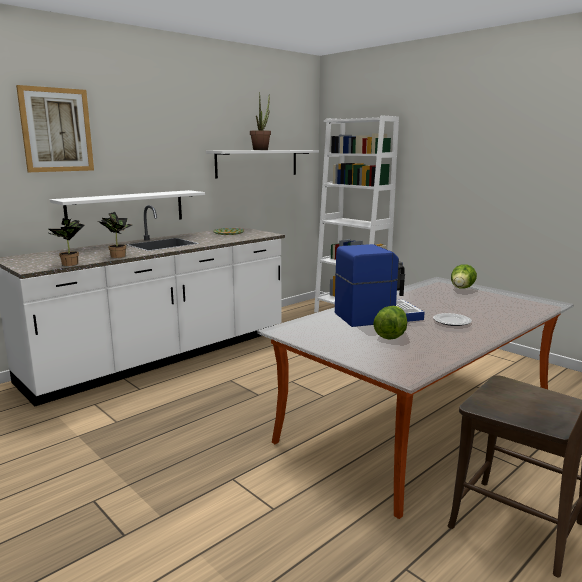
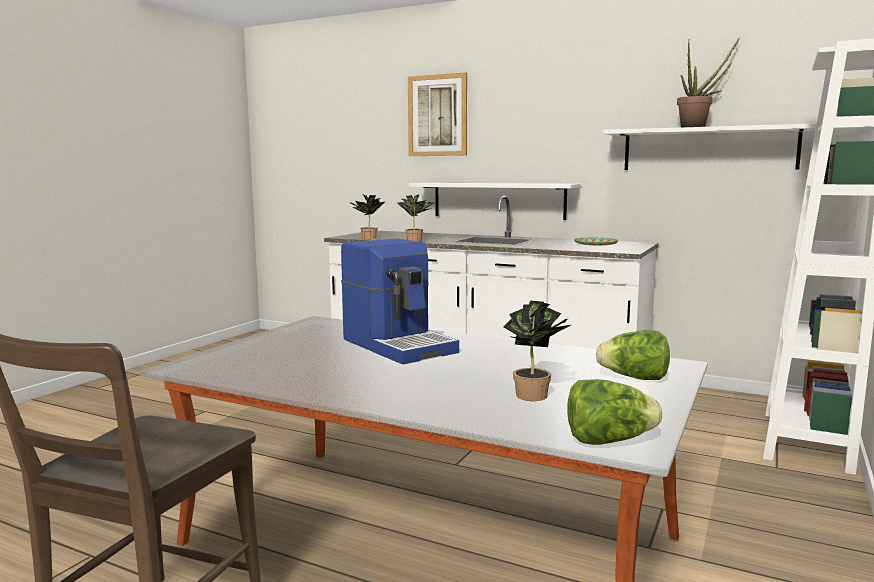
camera: 70 degrees right, 5 degrees down
lettuce [373,306,407,340] -> lettuce moved to [567,379,662,445]
plate [433,313,472,326] -> none
none -> potted plant [503,301,571,401]

